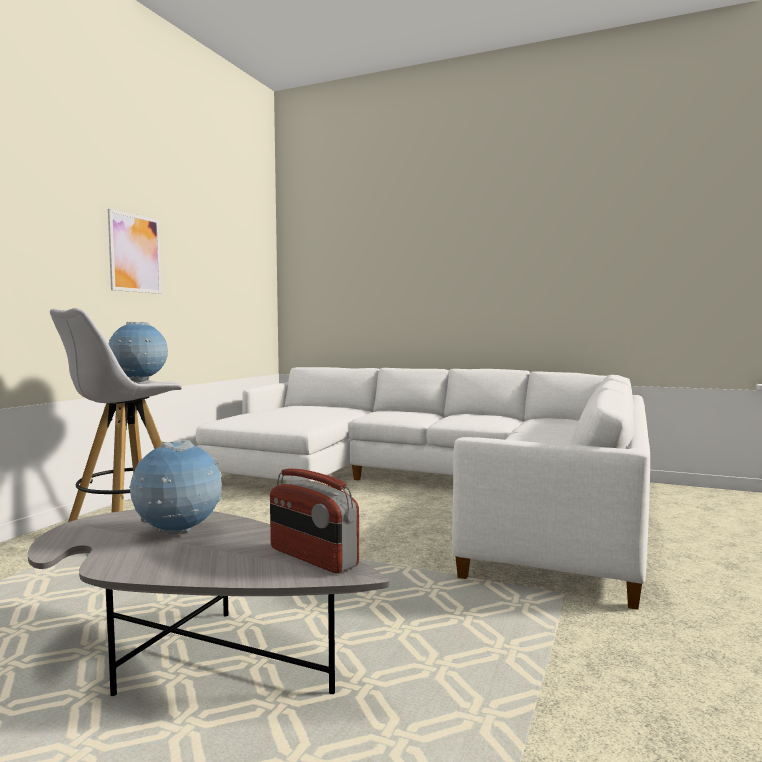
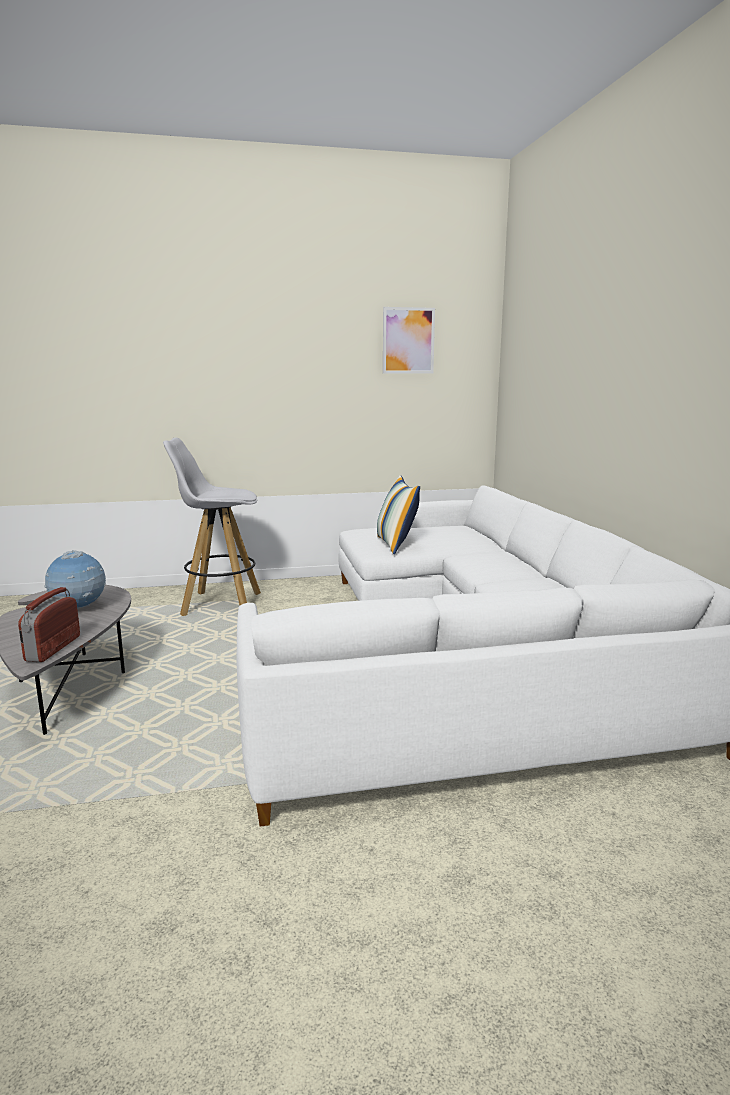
camera: 55 degrees right, 10 degrees up
picture [108,209,162,294] -> picture moved to [383,307,435,373]
globe [108,322,168,382] -> none
none -> pillow [377,475,420,554]

